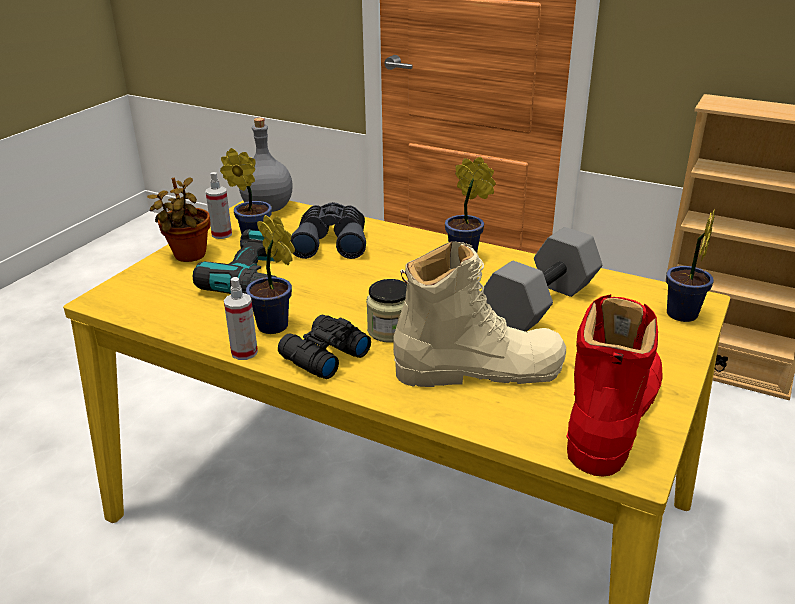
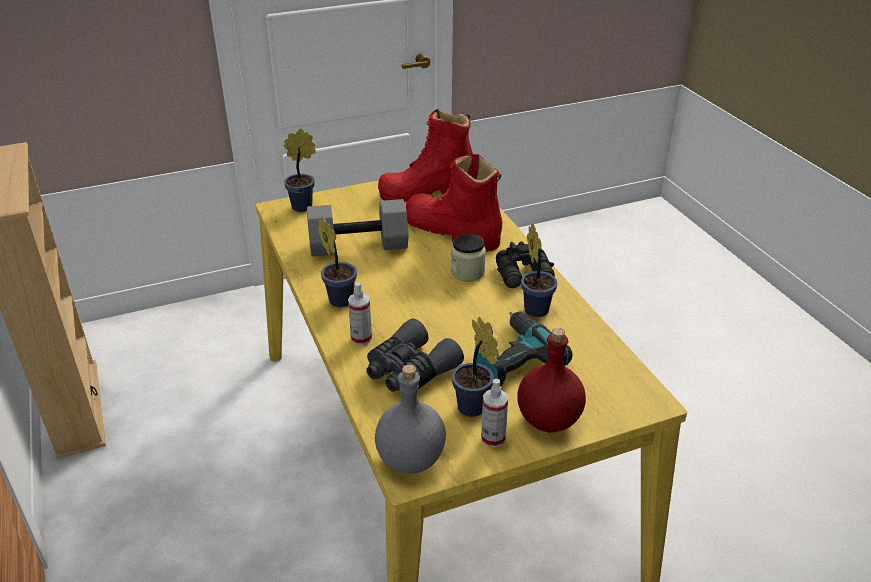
camera: 140 degrees left, 5 degrees up
potted plant [147,177,210,262] -> red bottle [517,328,586,432]
spray bottle [224,277,258,360] -> spray bottle moved to [348,282,372,345]
beige boot [393,241,566,387] -> red boot [406,154,502,252]

